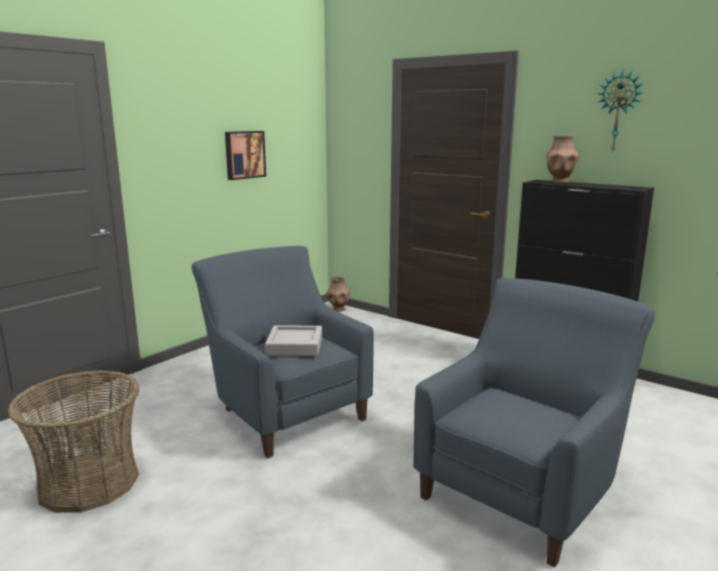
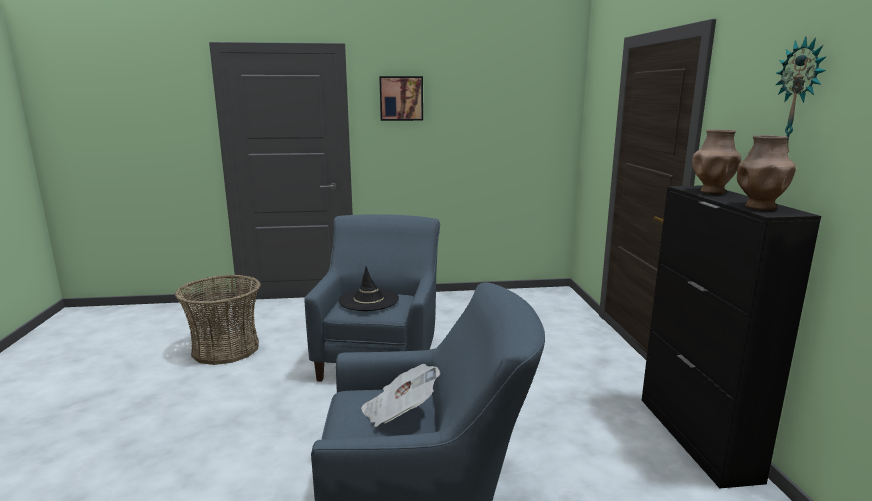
camera: 45 degrees right, 0 degrees up
picture [225,131,266,180] -> picture moved to [379,76,423,121]
grey tray [265,325,322,356] -> black hat [339,266,399,311]
brown vase [327,276,350,312] -> brown vase moved to [737,135,796,210]
none -> newspaper [361,364,440,427]

